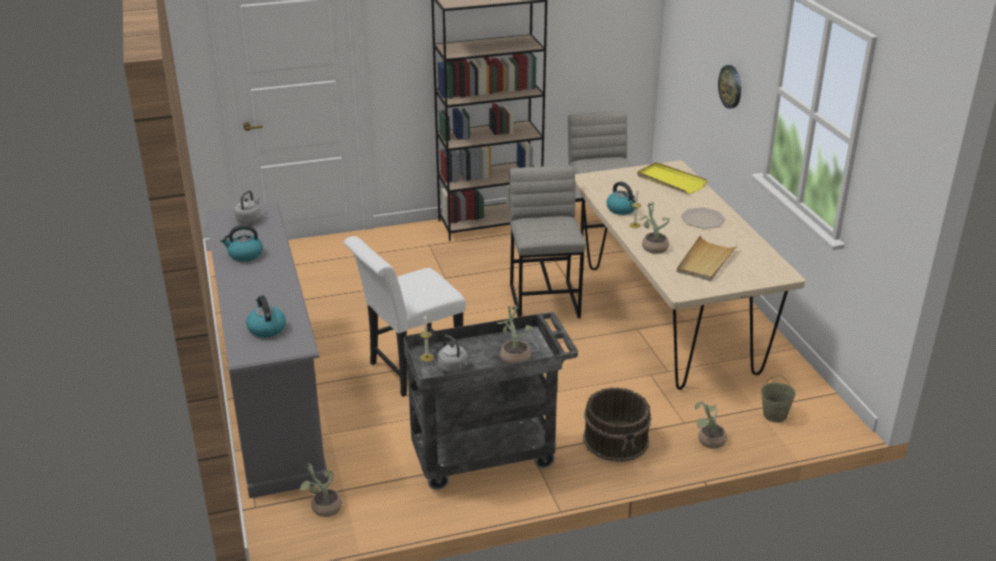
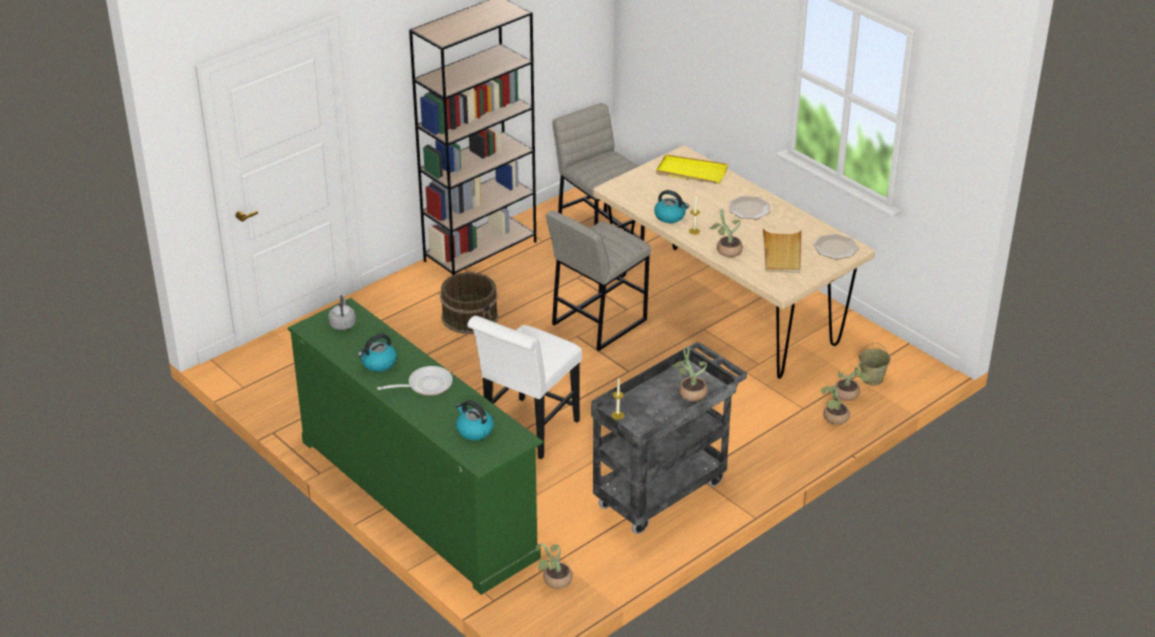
camera: 25 degrees left, 5 degrees up
grey cabinet [206,203,329,498] -> green cabinet [288,298,543,595]
grey kettle [438,335,468,373] -> none
grey chair [509,165,586,318] -> grey chair turned 105 degrees counterclockwise [546,211,651,351]
brown bucket [583,387,651,462] -> brown bucket moved to [440,272,499,334]
wall clock [718,65,741,109] -> none
none -> frying pan [377,366,453,396]
none -> plate [813,234,859,259]
none -> potted plant [835,362,870,401]

